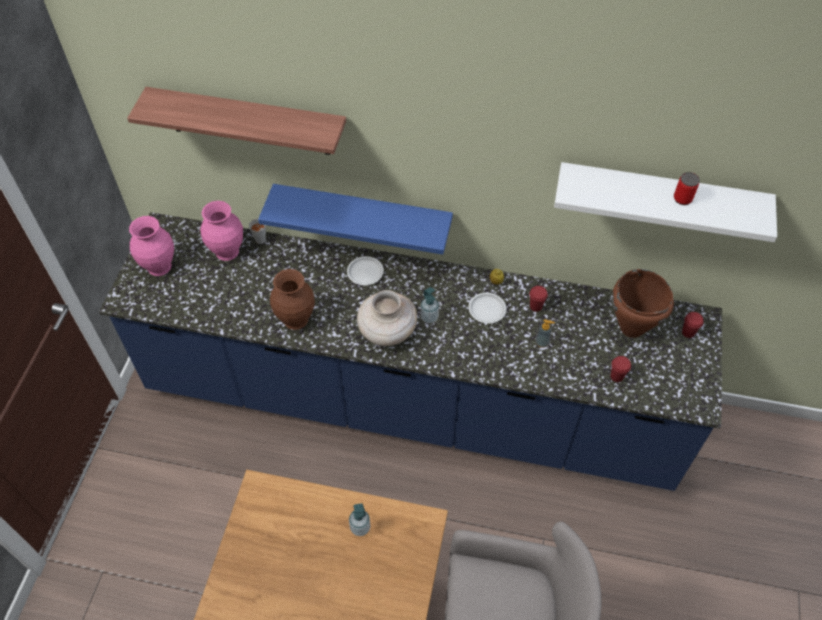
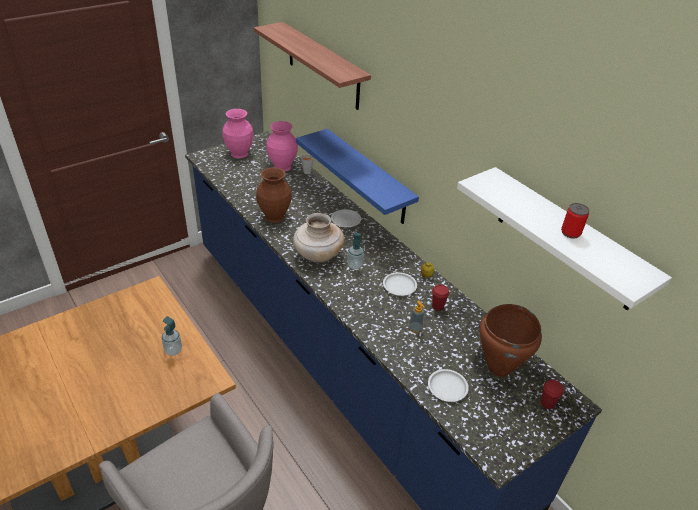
camera: 40 degrees right, 15 degrees down
red cup [611,356,631,382] -> white plate [428,369,469,402]

